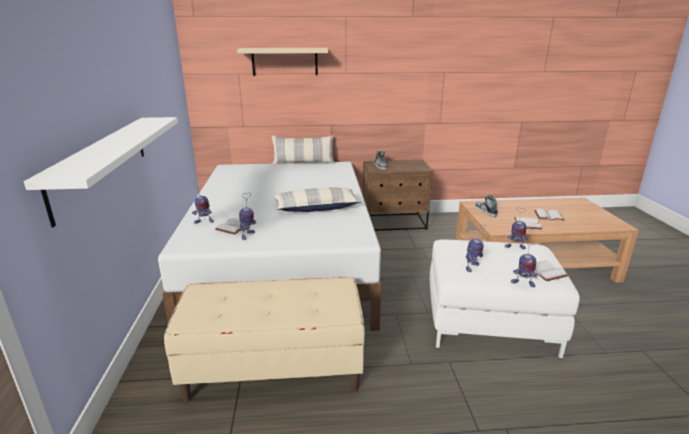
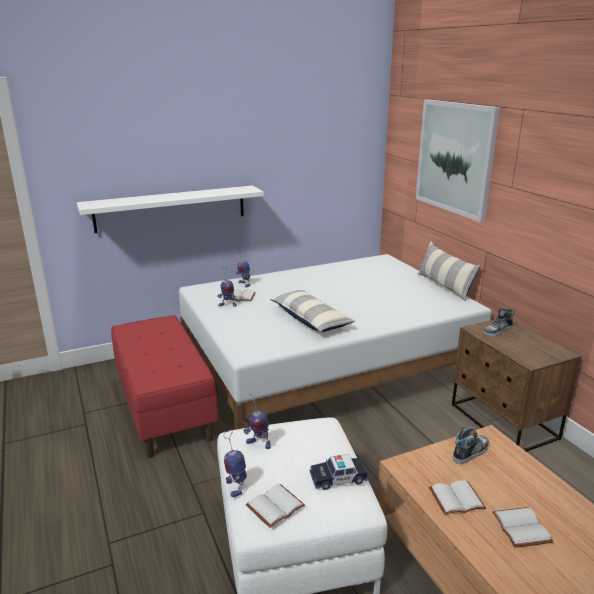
camera: 70 degrees right, 0 degrees up
beige bench [164,277,365,402] -> red bench [111,315,218,458]
beige shelf [237,48,328,76] -> picture [416,99,500,222]
toy robot [505,208,528,249] -> toy car [310,454,368,490]

